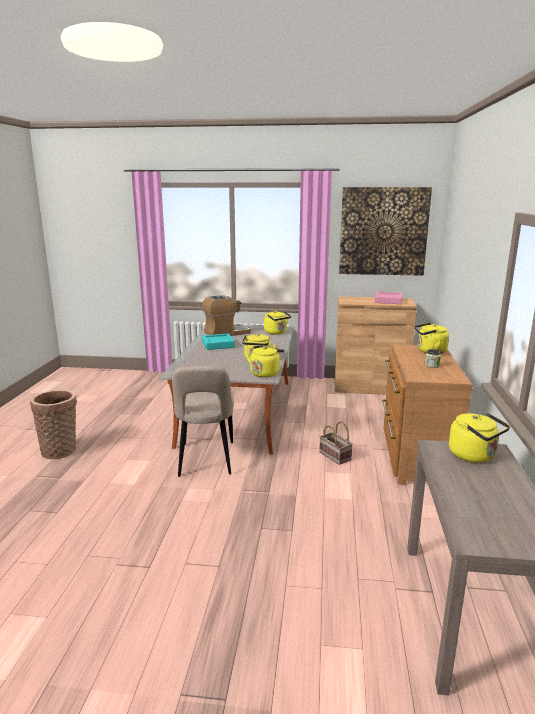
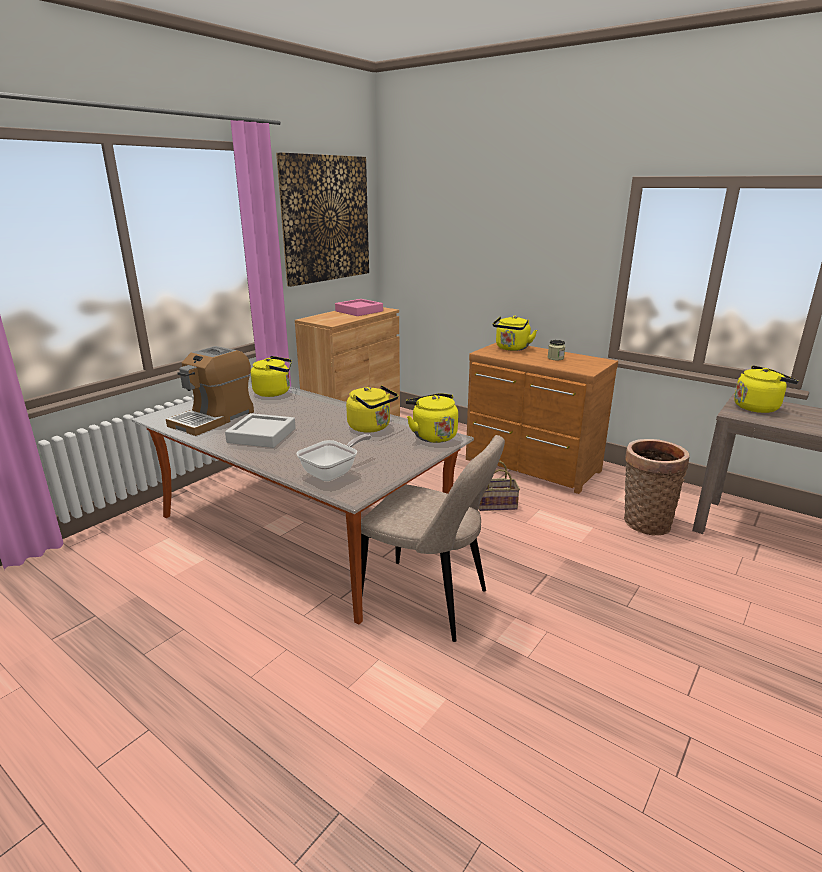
camera: 60 degrees left, 5 degrees up
basket [30,390,77,459] -> basket moved to [624,439,690,535]
coffee machine [202,295,251,336] -> coffee machine turned 150 degrees counterclockwise [166,346,254,436]
turquoise tray [202,333,235,350] -> grey tray [225,413,296,448]
none -> frying pan [296,434,372,481]

